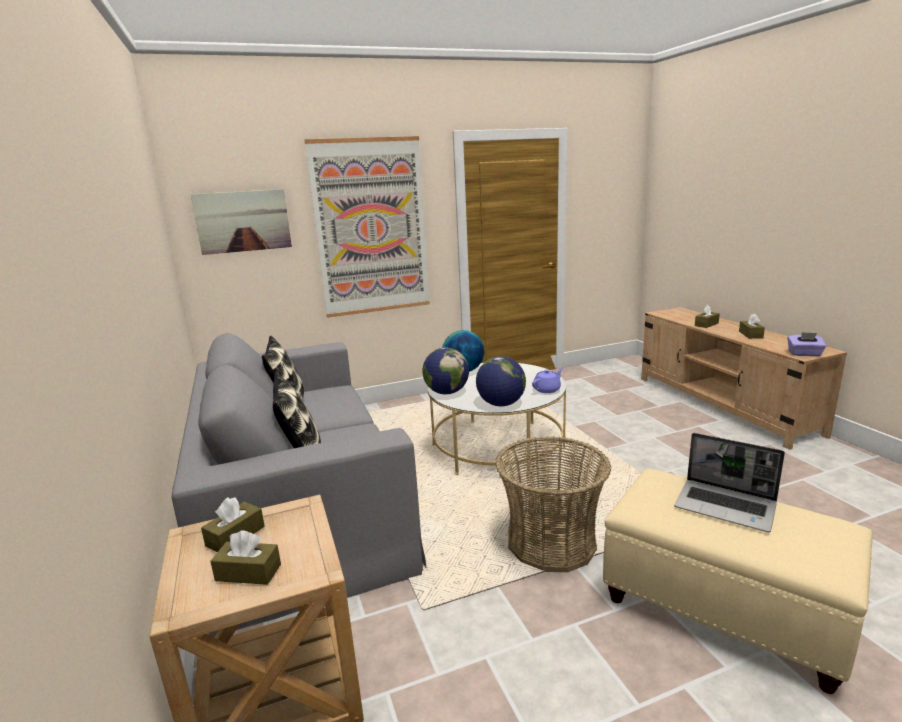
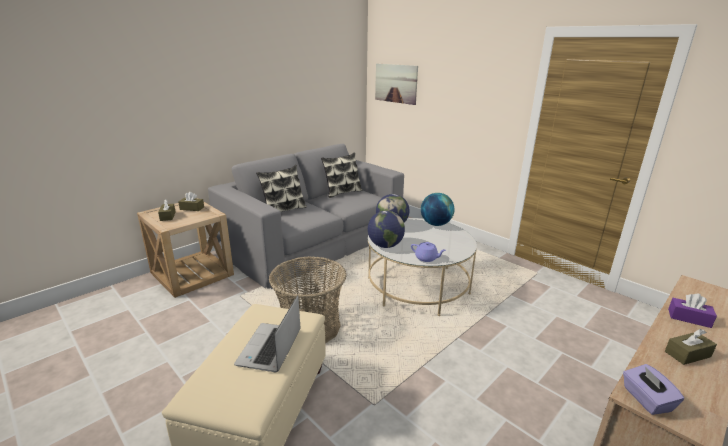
camera: 65 degrees right, 5 degrees up
picture [305,136,430,318] -> none
brown tissue box [695,305,720,328] -> purple tissue box [668,294,717,328]

